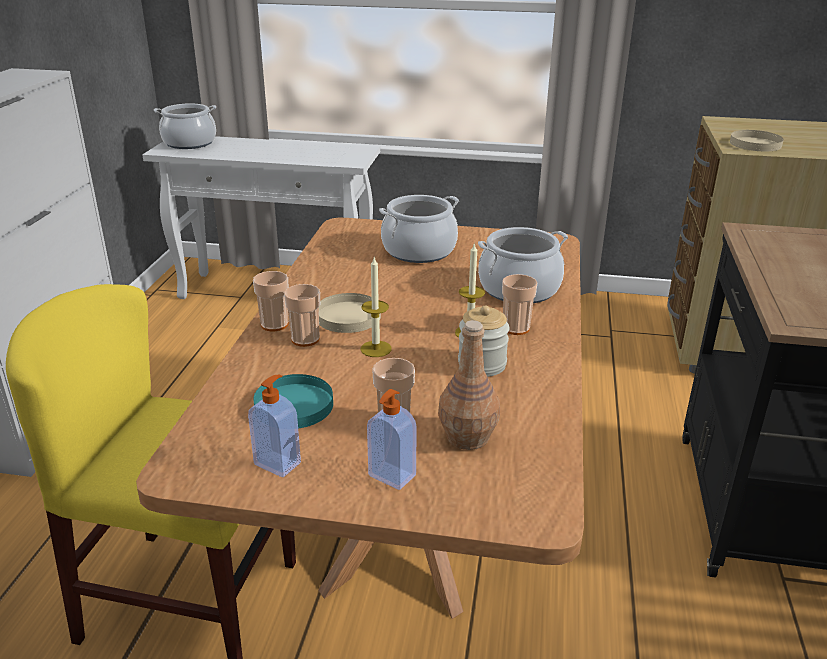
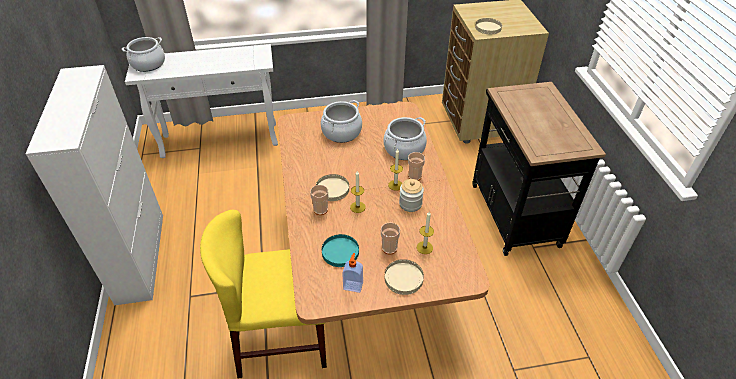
camera: 20 degrees left, 15 degrees up
cup [253,271,289,331] -> none
soap dispenser [367,389,417,490] -> beige plate [385,259,424,295]
brown bottle [438,320,500,450] -> candle [417,212,434,254]

